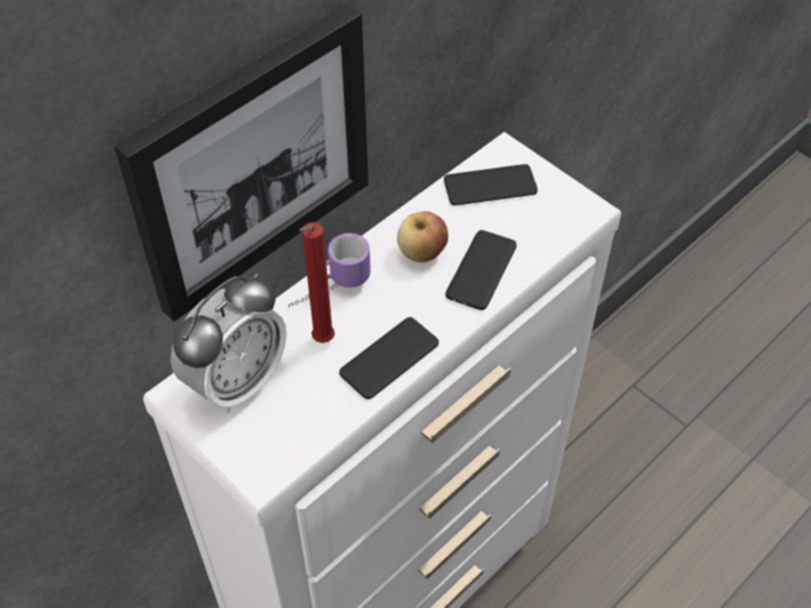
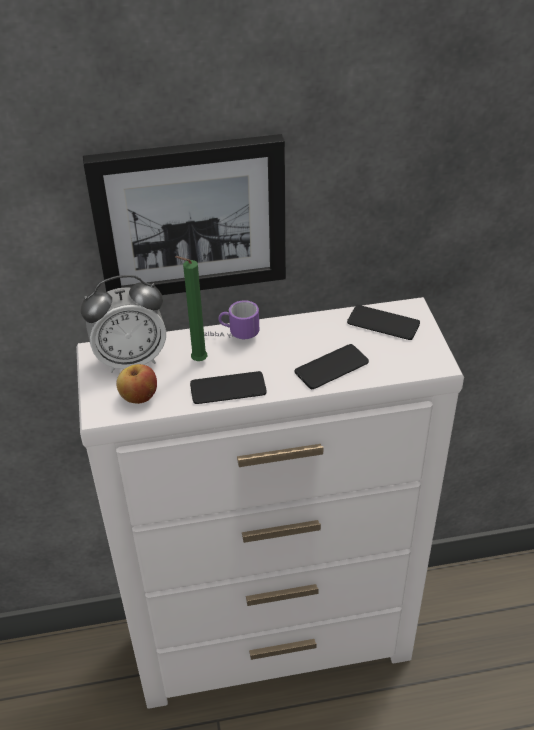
camera: 35 degrees right, 10 degrees down
red candle [299,222,335,343] -> green candle [175,256,208,361]
apple [397,211,448,263] -> apple moved to [116,364,157,404]

